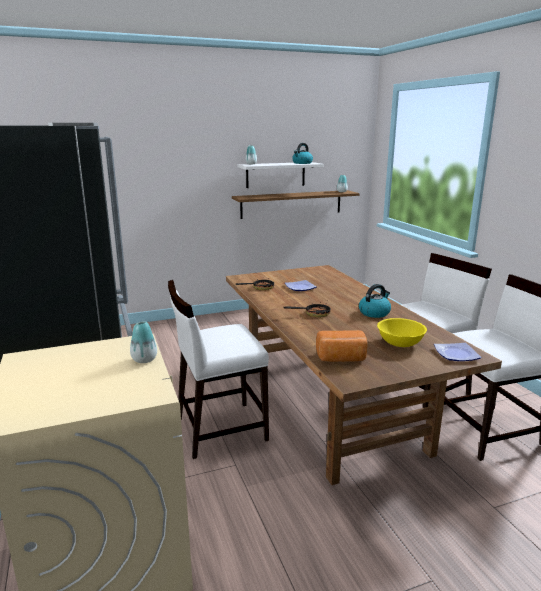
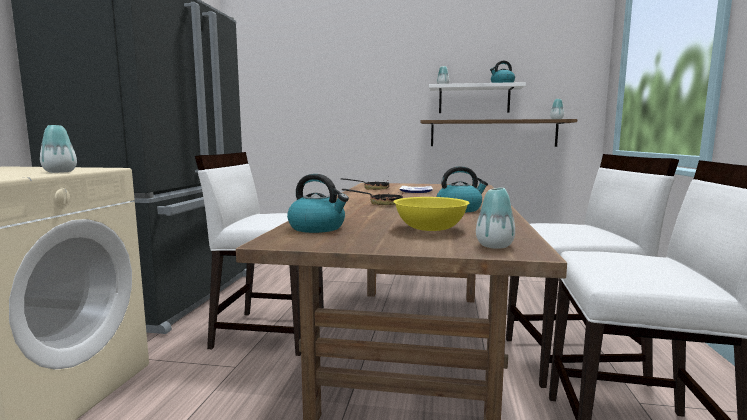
camera: 30 degrees right, 10 degrees down
bread [316,330,368,362] -> kettle [287,174,349,233]
plate [434,343,482,361] -> vase [476,188,515,249]

